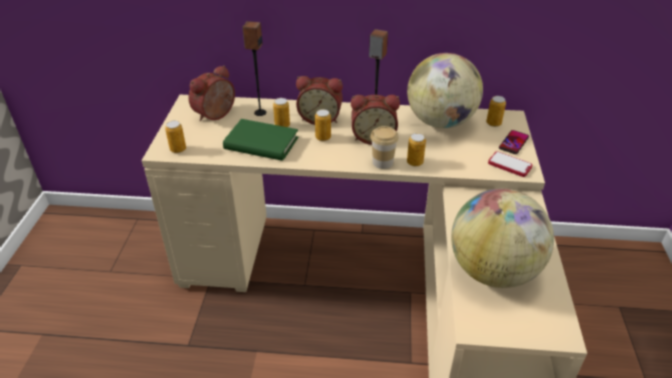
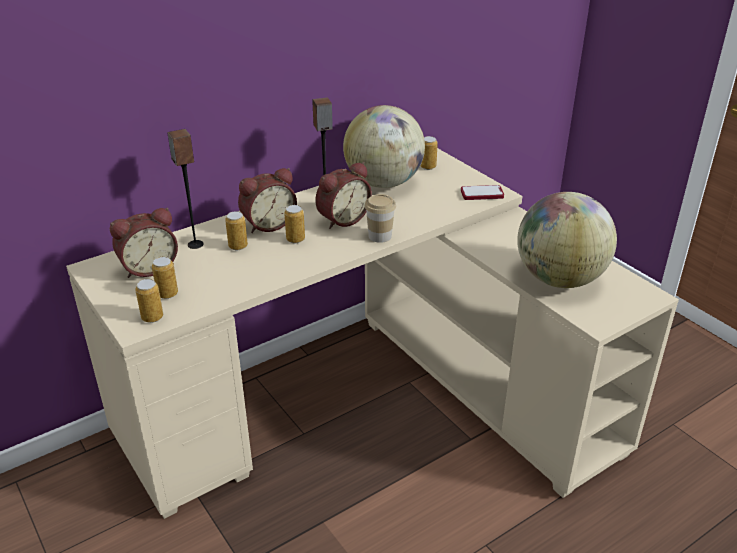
camera: 40 degrees left, 5 degrees down
alarm clock [189,65,235,121] -> alarm clock turned 120 degrees counterclockwise [110,208,178,278]
green book [223,119,298,161] -> none
can [407,133,426,167] -> can moved to [152,257,178,299]
phone [499,130,529,154] -> none

